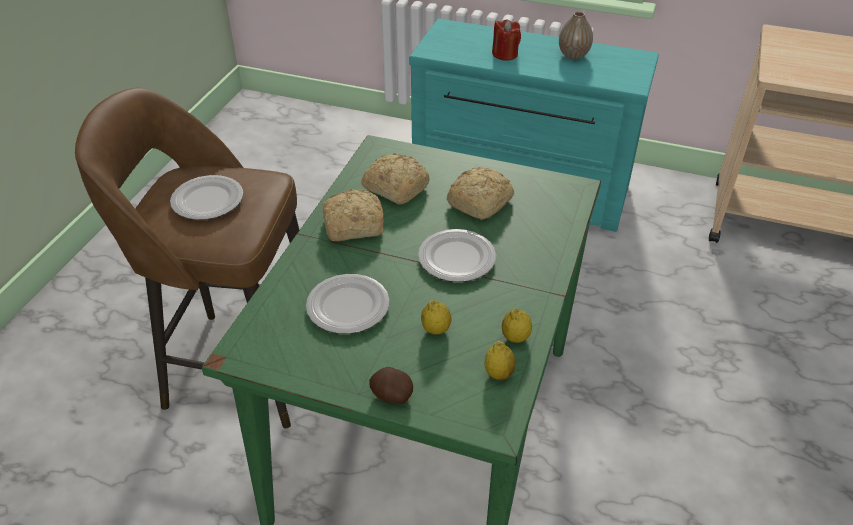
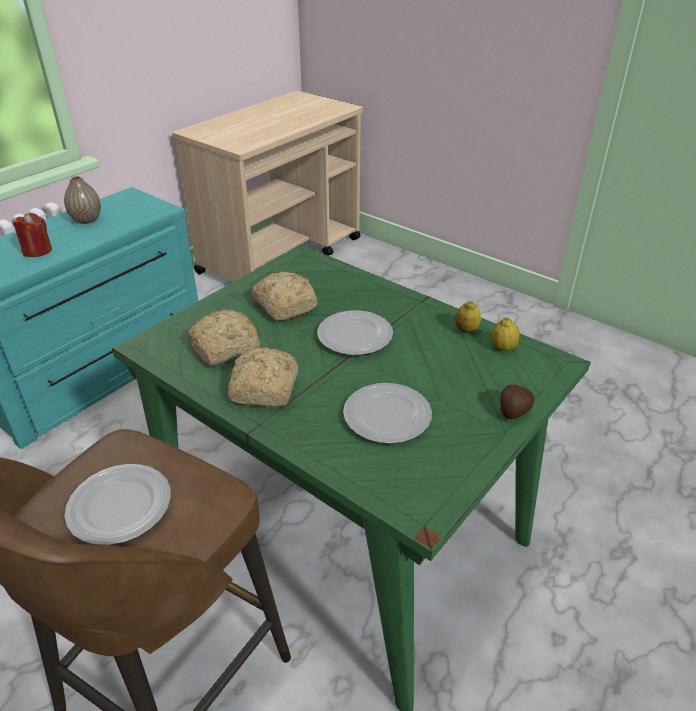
camera: 70 degrees left, 5 degrees down
lemon [421,300,451,335] -> none

